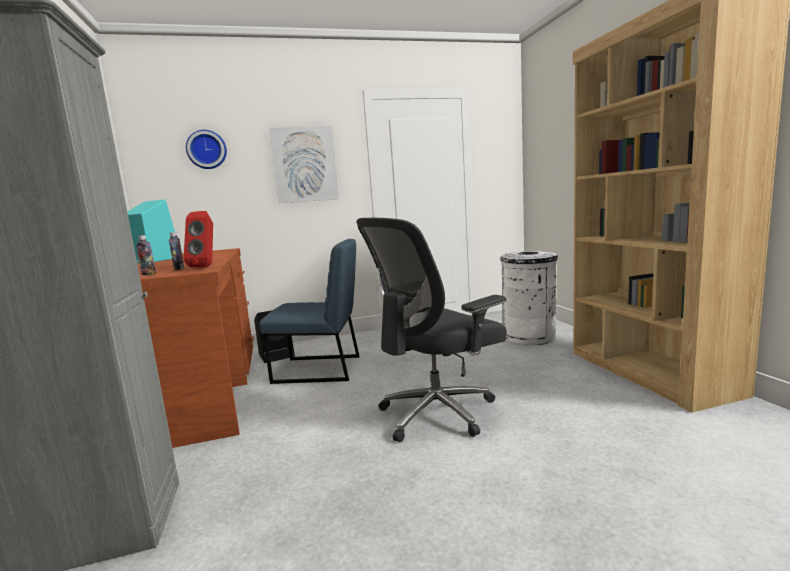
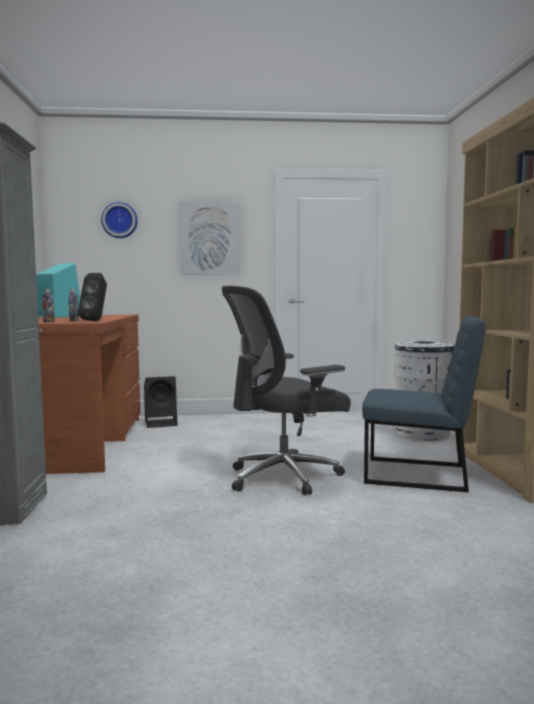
camera: 10 degrees right, 5 degrees down
red speaker [184,211,213,268] -> black speaker [78,273,107,321]
blue chair [259,239,360,384] -> blue chair moved to [362,316,486,492]

